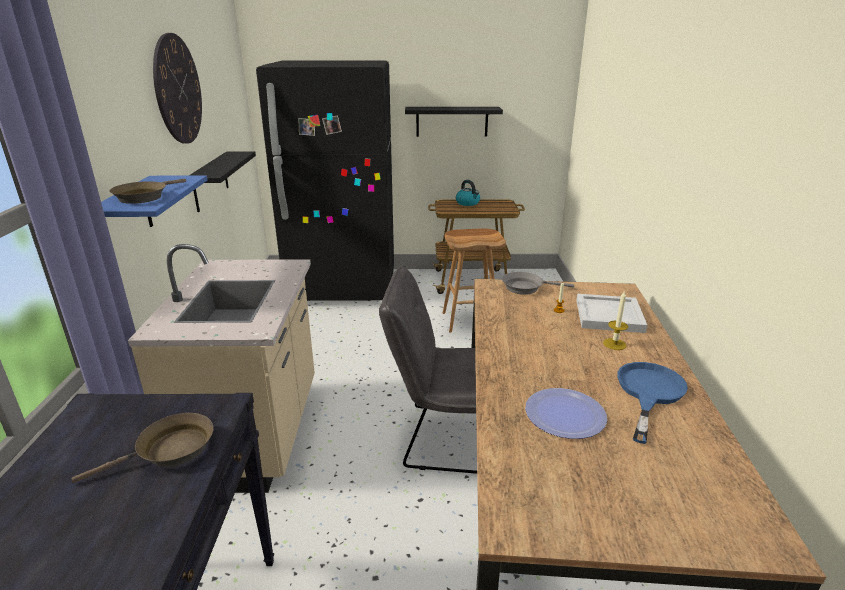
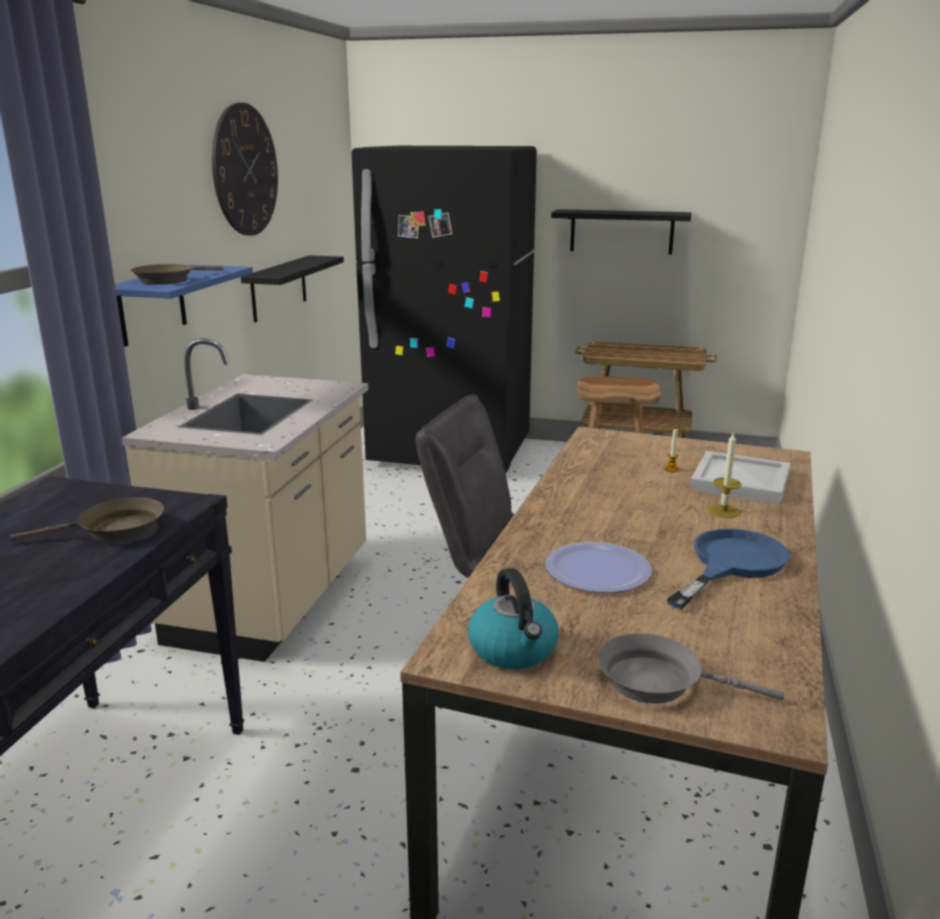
camera: 15 degrees right, 5 degrees down
kettle [456,180,480,206] -> kettle moved to [468,568,559,669]
grey frying pan [502,272,574,295] -> grey frying pan moved to [598,633,784,703]

